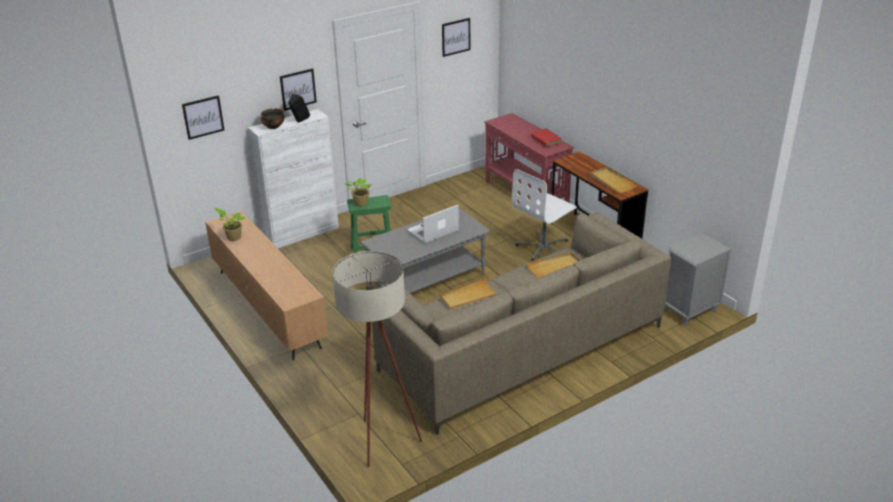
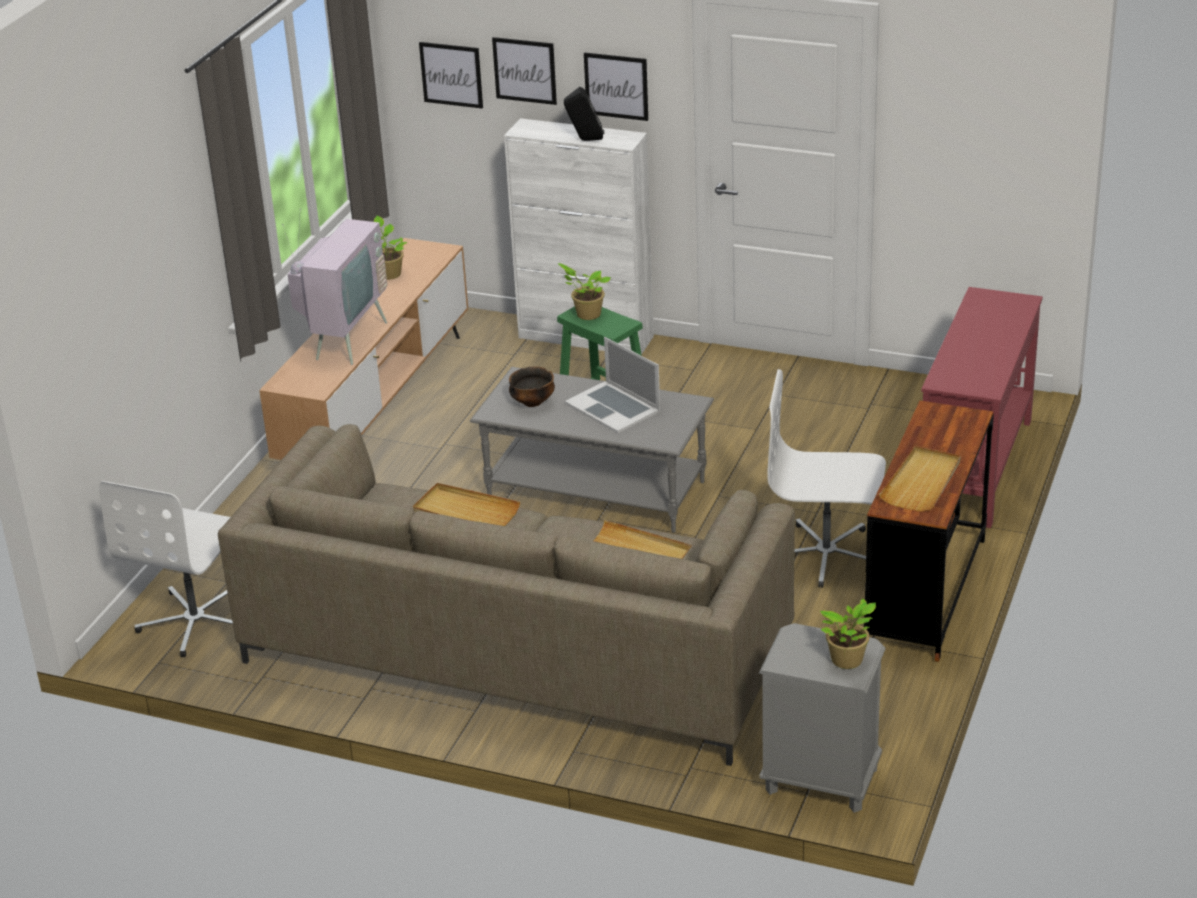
camera: 55 degrees right, 0 degrees up
bowl [261,108,285,129] -> bowl moved to [509,367,555,407]
beige floor lamp [332,251,422,467] -> white office chair [99,481,233,657]
laptop [407,205,459,243] -> laptop turned 150 degrees counterclockwise [565,337,660,433]
picture [442,18,470,57] -> picture moved to [492,37,557,105]
red book [531,128,562,147] -> none
none -> television [282,209,388,365]
none -> potted plant [820,599,876,669]

